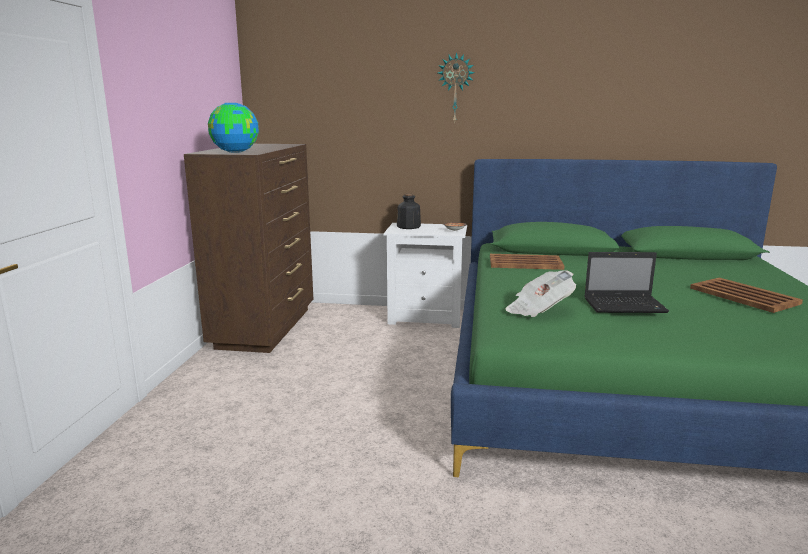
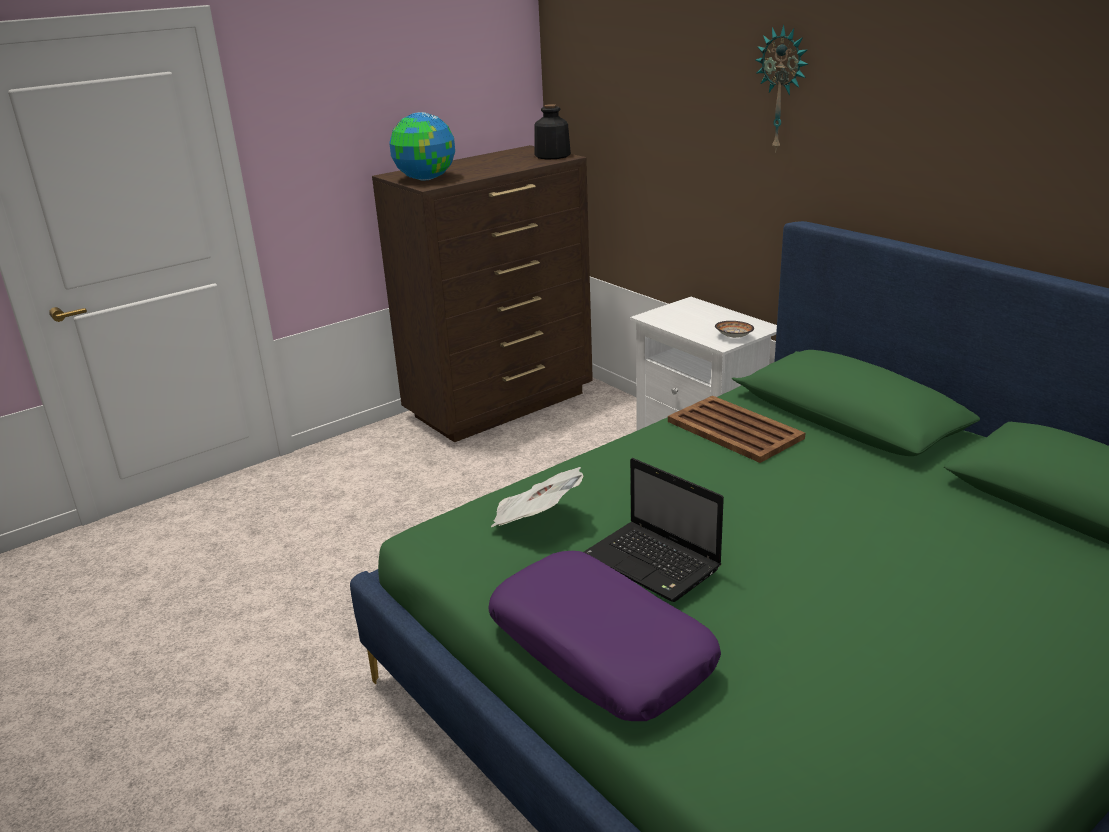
camera: 45 degrees right, 10 degrees up
bottle [397,194,421,229] -> bottle moved to [535,104,571,160]
brown tray [690,278,803,313] -> none
none -> purple pillow [488,551,721,721]

